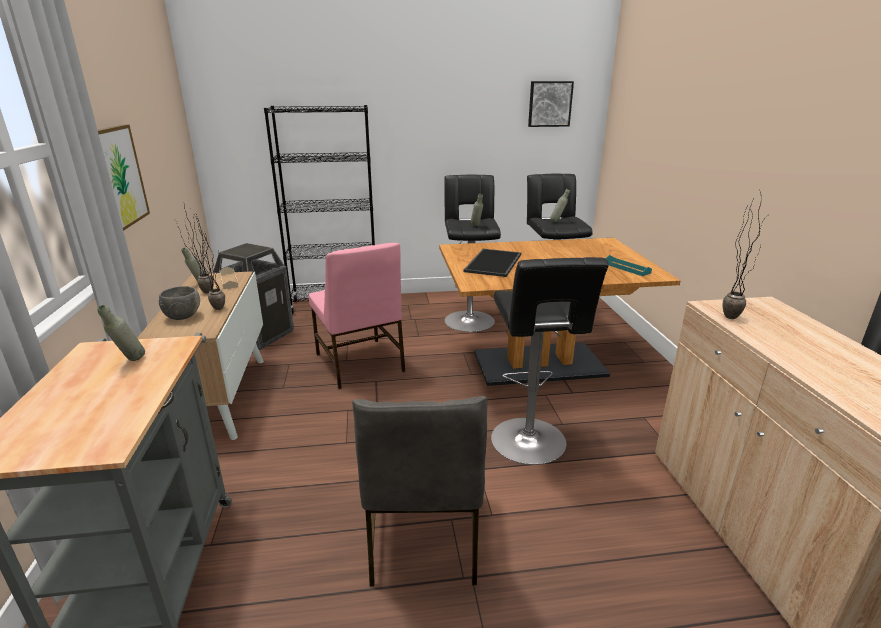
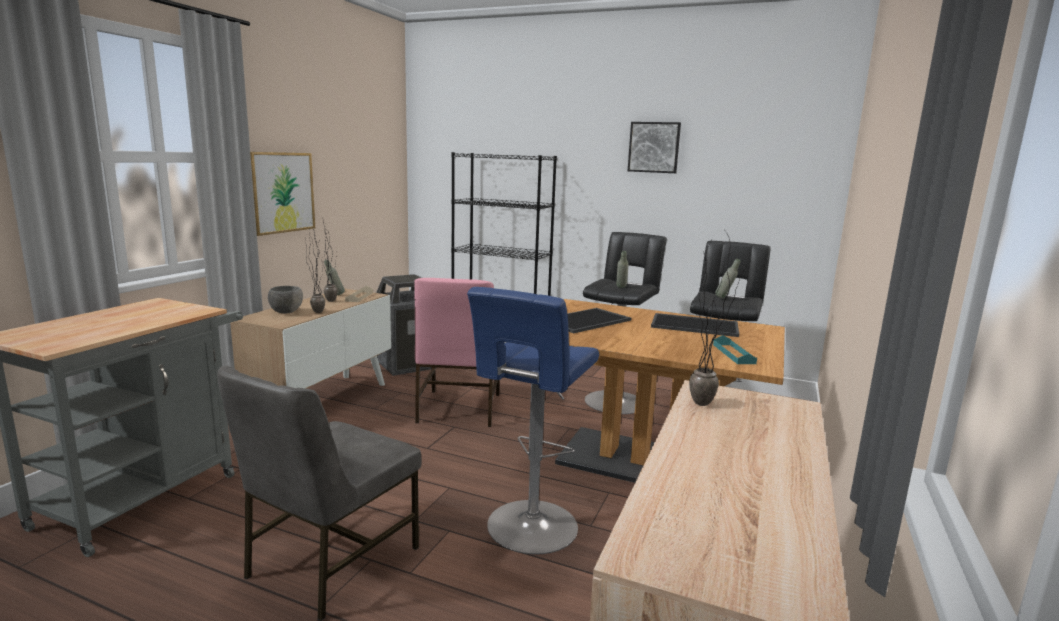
camera: 30 degrees right, 10 degrees down
grey bottle [97,305,145,361] -> none
black stool [491,257,609,465] -> blue stool [467,287,599,554]
picture [528,81,574,127] -> picture moved to [628,122,681,173]
none -> tray [651,313,739,337]

